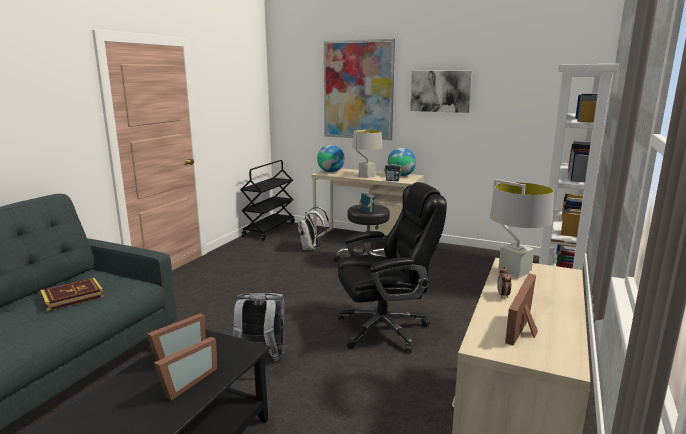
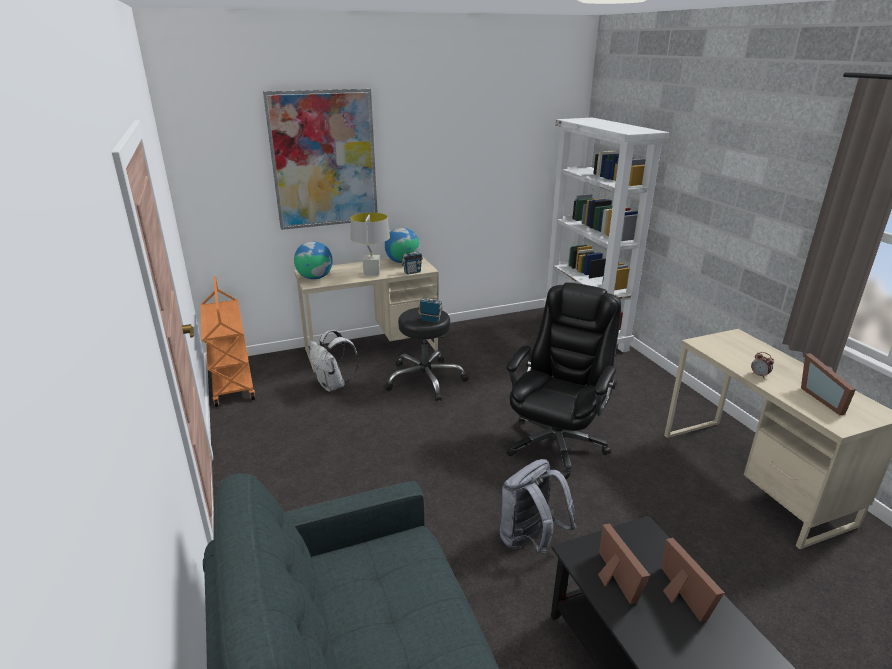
camera: 45 degrees left, 10 degrees up
book [40,278,104,311] -> none
black cart [240,160,295,240] -> orange cart [200,276,255,407]
picture [410,71,472,113] -> none
grey table lamp [490,179,554,278] -> none

